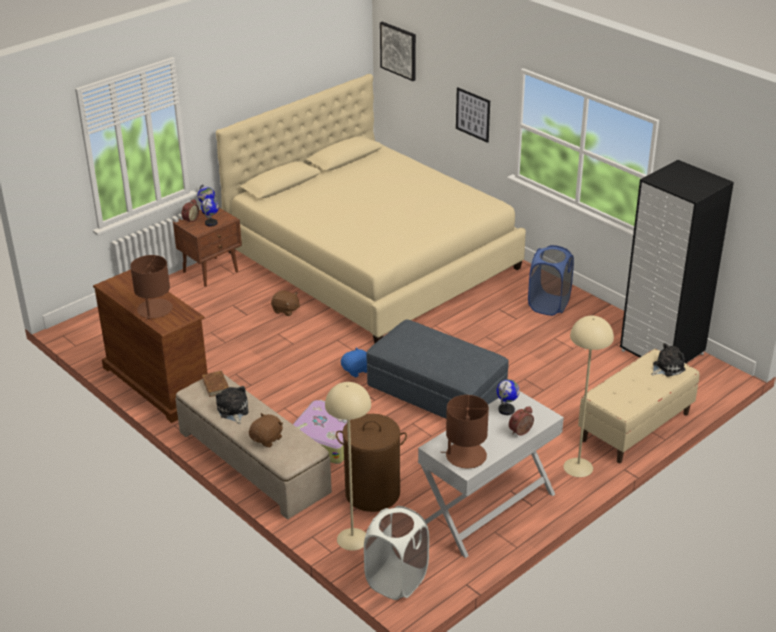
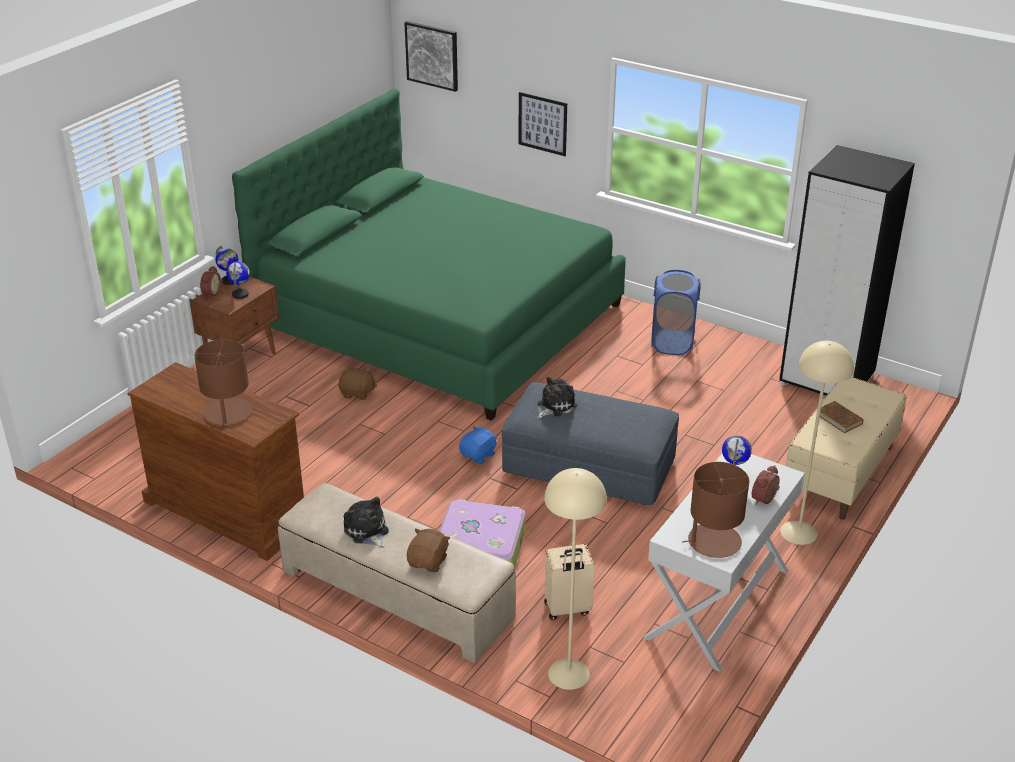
camera: 15 degrees left, 0 degrees up
brown book [202,371,229,397] -> brown book moved to [820,401,864,433]
beige bed [216,74,526,343] -> green bed [232,89,626,421]
brown laundry basket [336,414,407,512] -> beige suitcase [544,544,595,620]
white laundry basket [364,506,429,600] -> none
plush toy [651,343,686,376] -> plush toy moved to [537,377,577,418]

